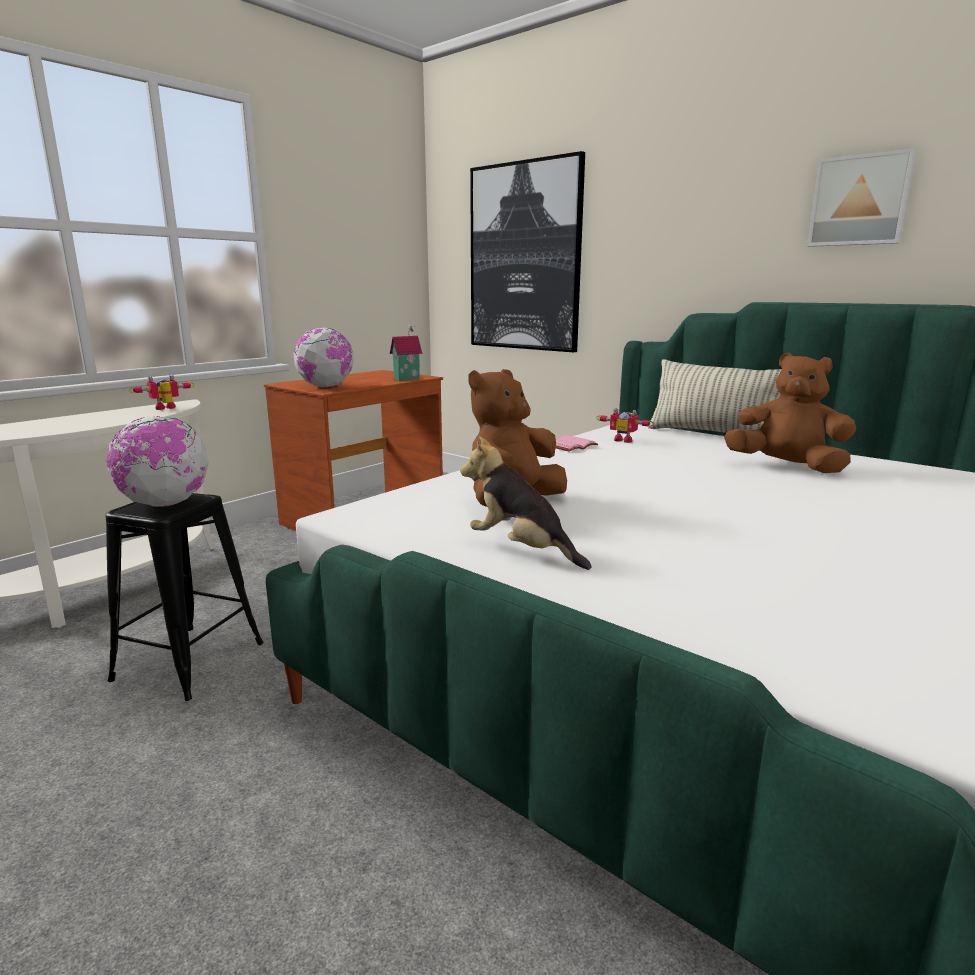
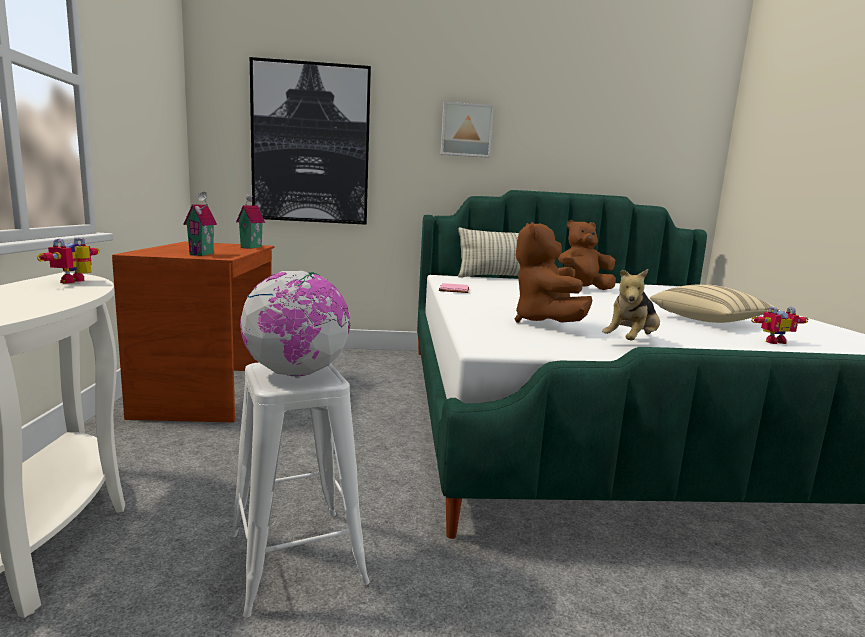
camera: 45 degrees left, 5 degrees down
black stool [106,493,264,701] -> white stool [230,363,370,618]
globe [293,327,354,387] -> toy house [183,191,217,256]
plush toy [460,436,592,570] -> plush toy turned 45 degrees counterclockwise [602,269,660,340]
toy robot [596,408,653,443] -> toy robot moved to [751,306,809,344]
picture [807,149,917,247] -> picture moved to [441,102,494,158]
none -> beige pillow [650,284,779,323]

